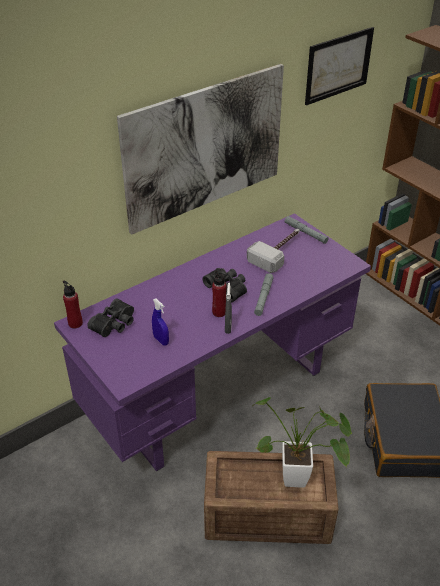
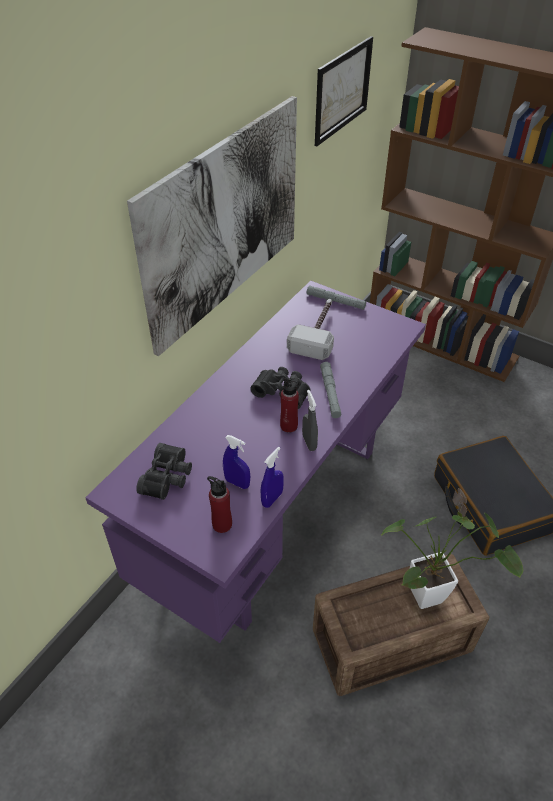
camera: 20 degrees left, 5 degrees up
red bottle [63,280,83,329] -> red bottle moved to [207,476,232,533]
none -> blue spray bottle [261,447,284,508]

